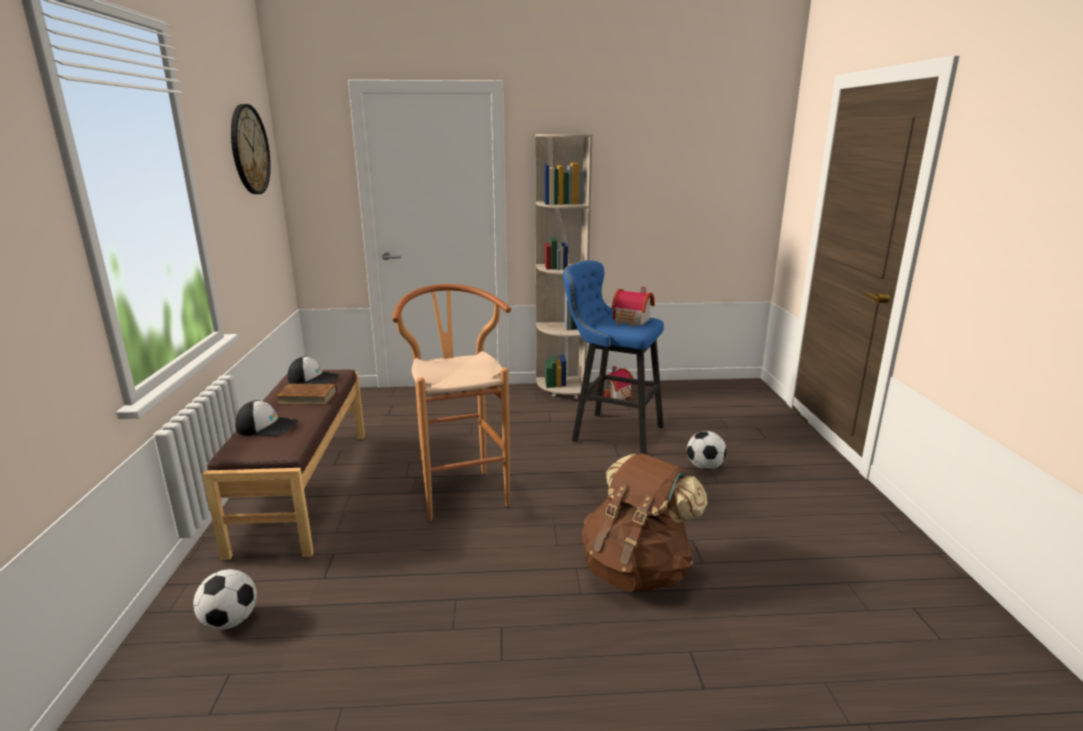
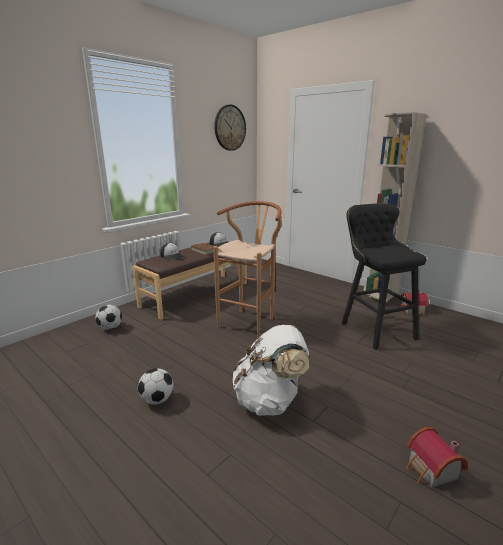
camera: 45 degrees right, 0 degrees up
blue stool [563,260,664,454] -> black stool [342,203,426,350]
brown backpack [582,453,707,592] -> white backpack [233,325,309,416]
toy house [612,287,655,327] -> toy house moved to [406,427,468,487]
football [687,431,727,470] -> football moved to [138,368,174,405]

